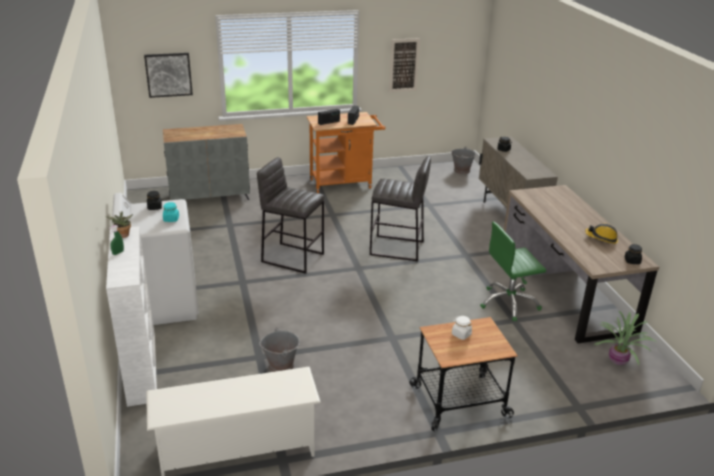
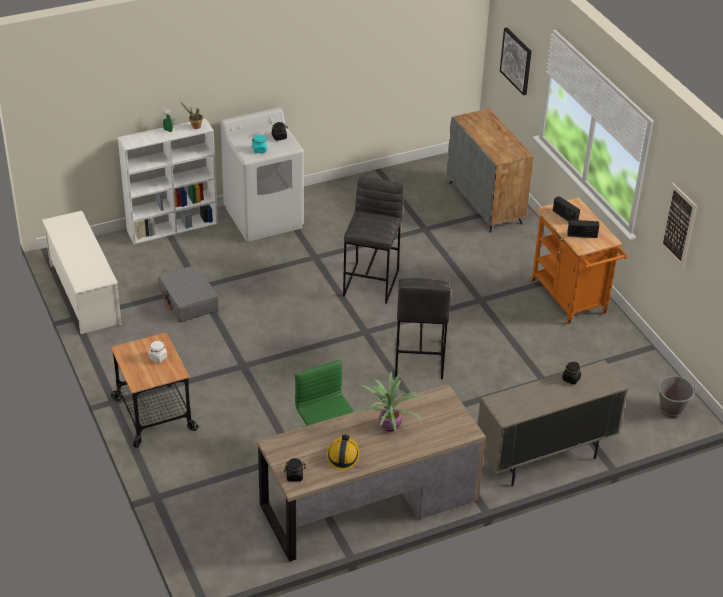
camera: 80 degrees right, 10 degrees up
grey bucket [259,328,300,372] -> grey suitcase [158,265,219,322]
potted plant [594,311,656,365] -> potted plant moved to [350,372,422,433]

